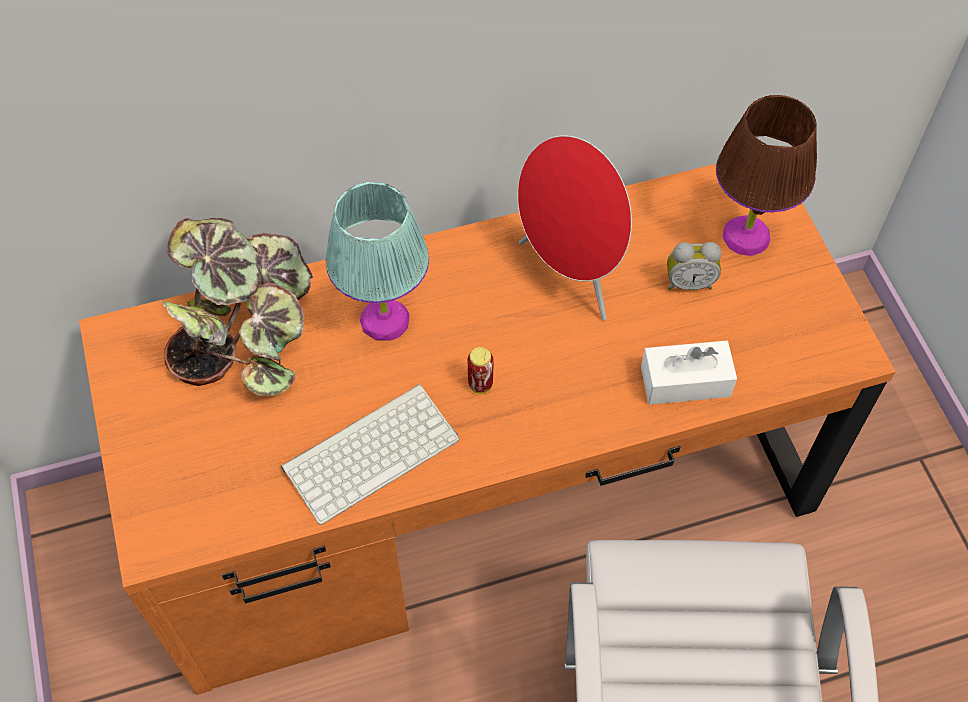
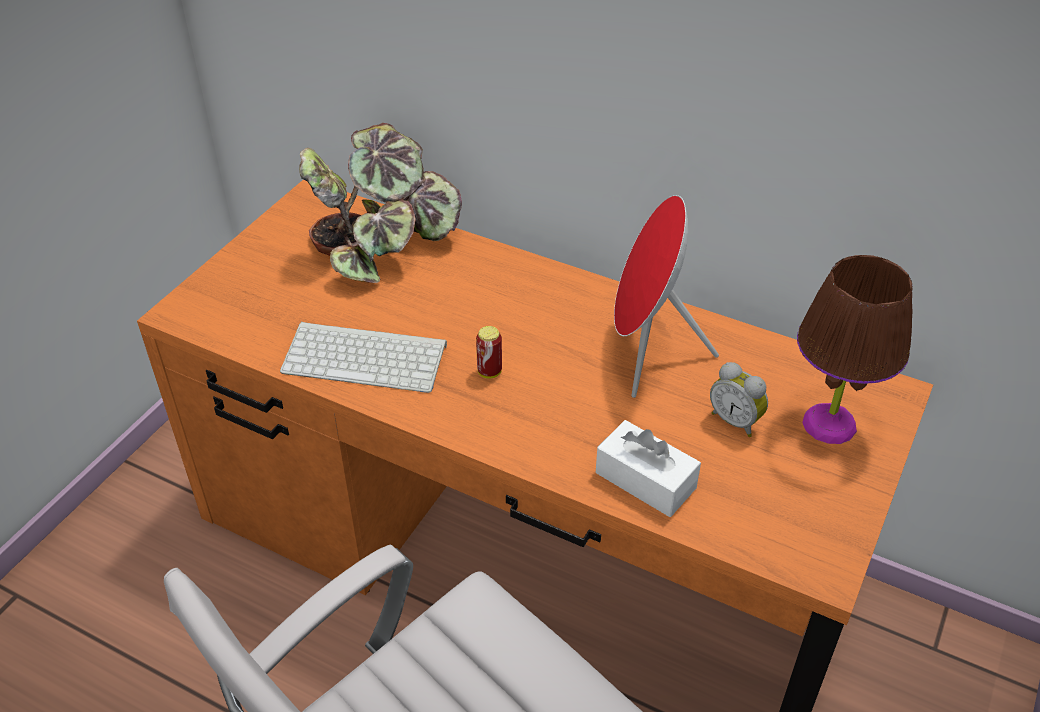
camera: 45 degrees right, 15 degrees down
turquoise table lamp [326,182,429,340] -> none

